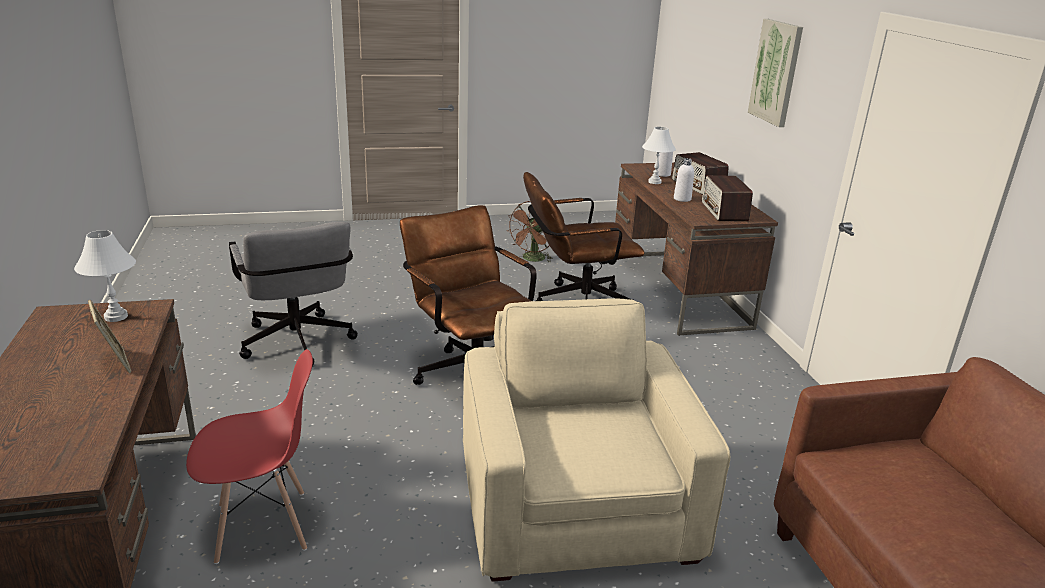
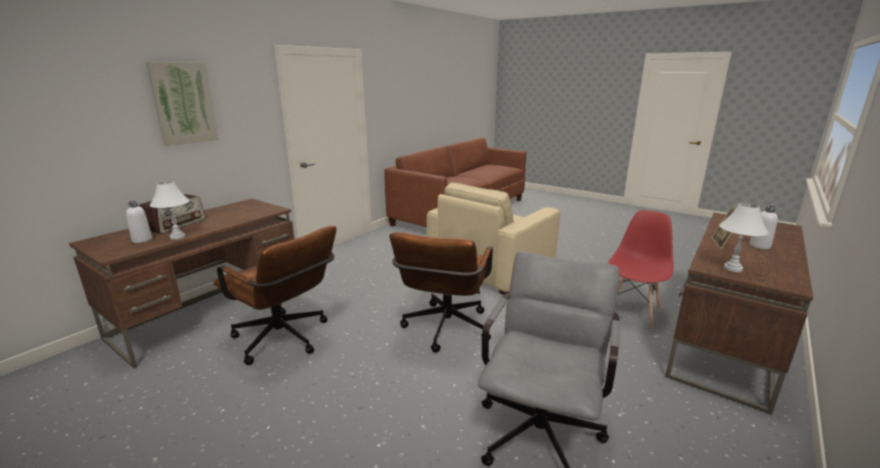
camera: 130 degrees left, 5 degrees down
red chair [186,349,313,564] -> red chair turned 90 degrees clockwise [608,210,674,331]
brown fan [506,201,553,263] -> none
white bottle [674,158,694,202] -> white bottle moved to [749,205,778,249]
radio [702,175,753,221] -> none

